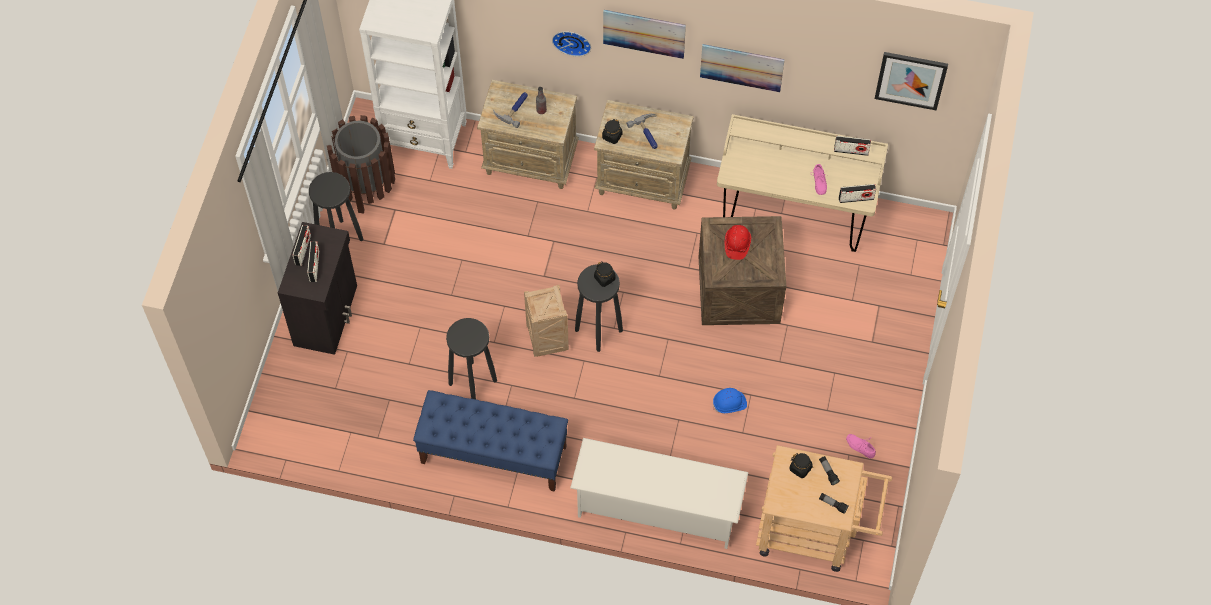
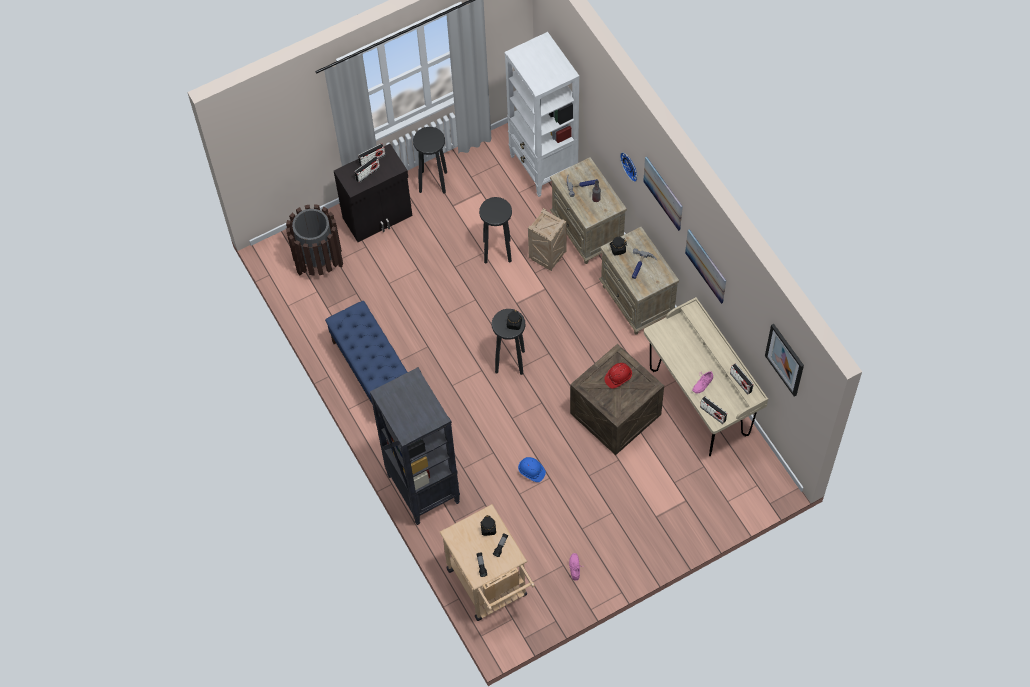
camera: 50 degrees right, 0 degrees up
brown trash can [327,115,395,213] -> brown trash can moved to [286,204,343,276]
black stool [446,318,497,399] -> black stool moved to [479,197,512,264]
crate [524,285,569,357] -> crate moved to [528,208,567,271]
white shoe rack [570,438,749,549] -> black bookcase [370,367,460,525]

